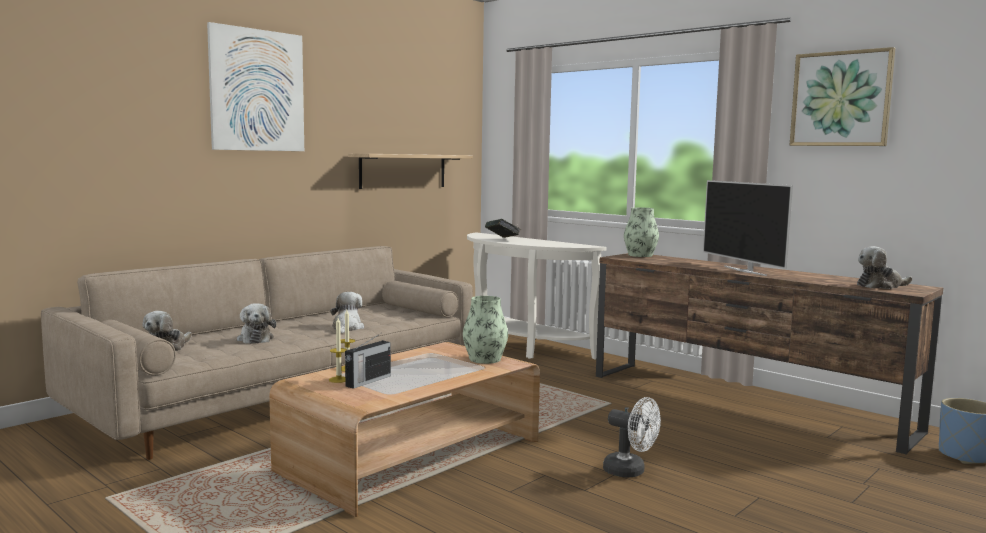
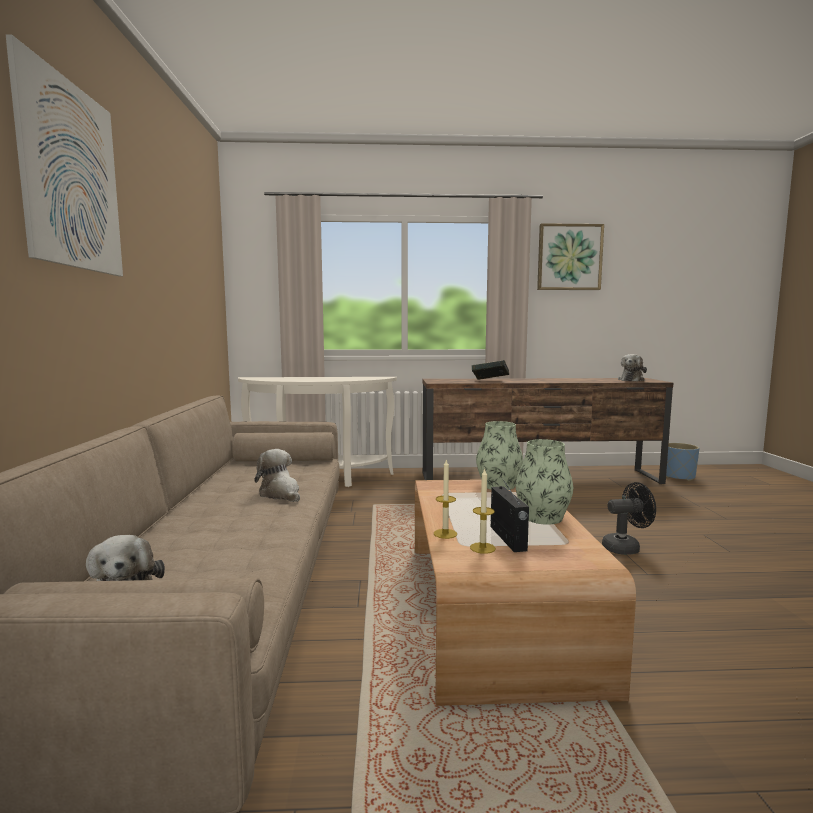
camera: 45 degrees left, 0 degrees up
plush toy [237,303,276,344] -> none
shelf [348,153,473,189] -> none
book [485,219,521,238] -> book moved to [472,360,509,380]
white fan [603,397,661,478] -> black fan [602,482,656,555]
vase [624,207,659,257] -> vase moved to [515,439,573,525]
television [703,180,793,276] -> none

